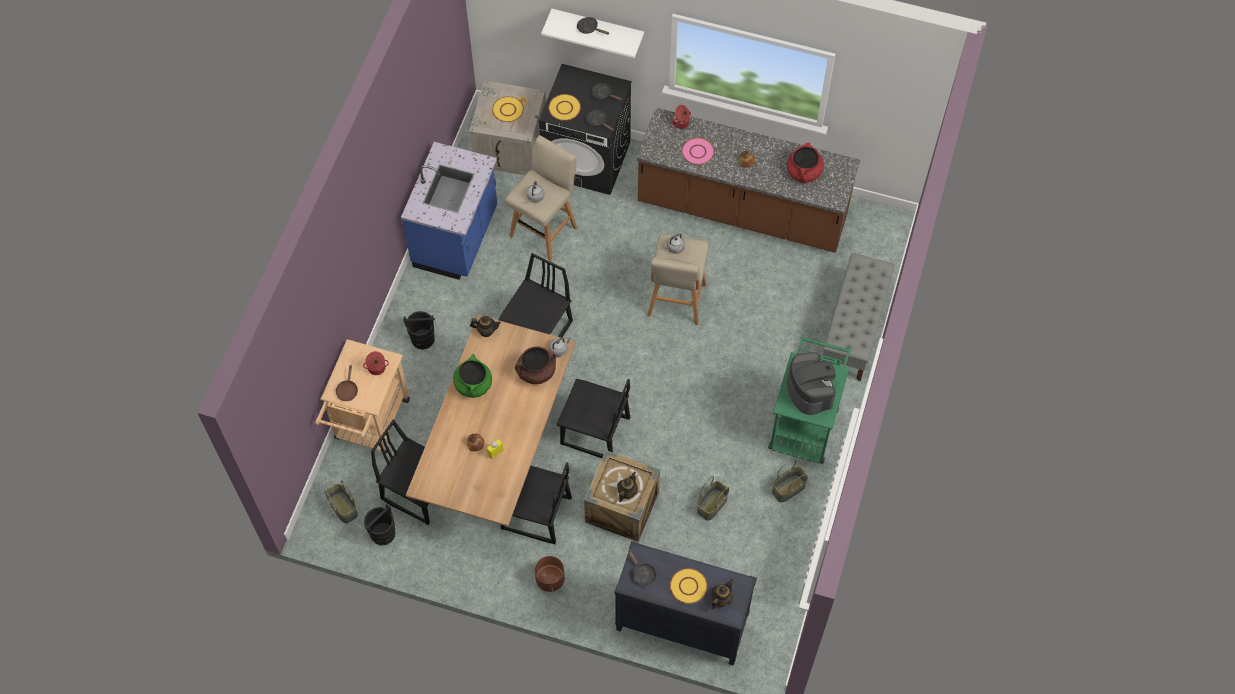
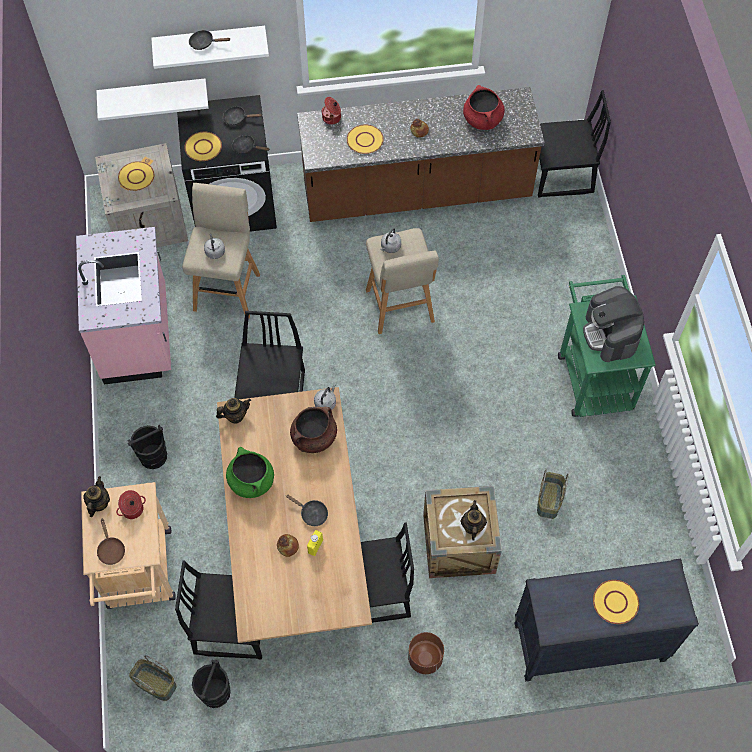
camera: 25 degrees left, 0 degrees up
blue counter [401,142,497,280] -> pink counter [76,227,171,385]
black chair [556,379,630,458] -> black chair moved to [538,90,611,198]
black frying pan [628,550,656,586] -> black frying pan moved to [286,495,328,526]
pink plate [682,138,714,165] -> yellow plate [347,125,384,154]
teapot [711,579,733,610] -> teapot moved to [83,476,110,517]
basket [772,460,808,502] -> none
coffee machine [787,352,836,415] -> coffee machine turned 150 degrees counterclockwise [583,286,644,362]
grey bench [823,253,895,381] -> none
none -> white shelf [96,78,209,121]

